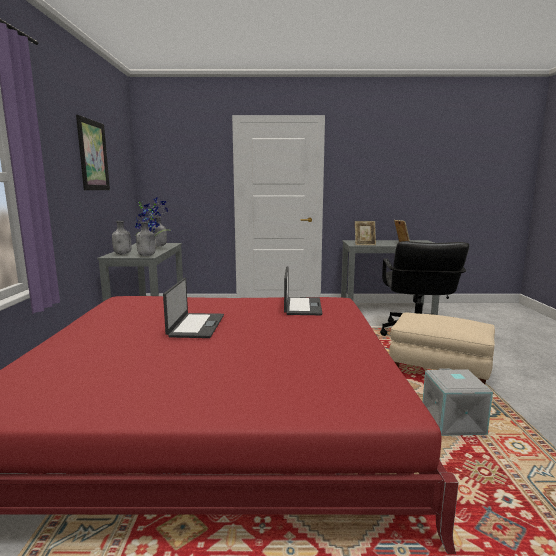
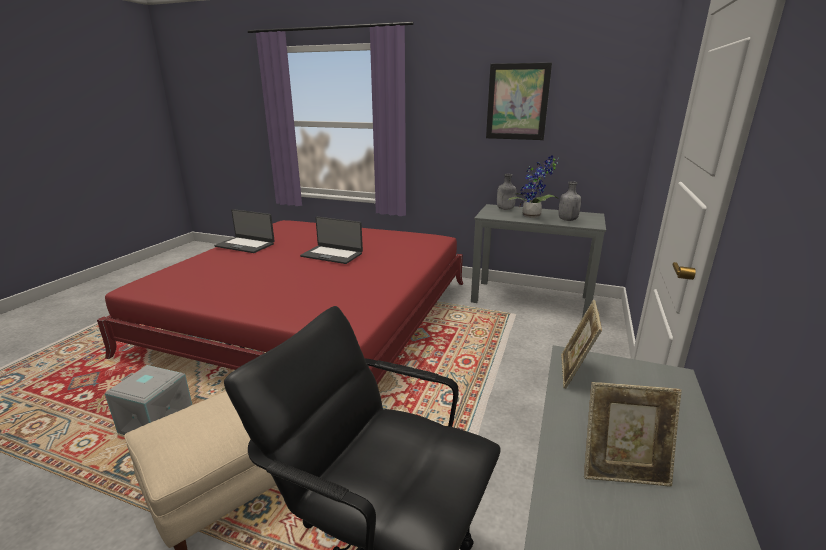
camera: 110 degrees right, 10 degrees up
grey bottle [136,221,156,256] -> none
laptop [284,266,322,315] -> laptop moved to [214,209,275,253]

